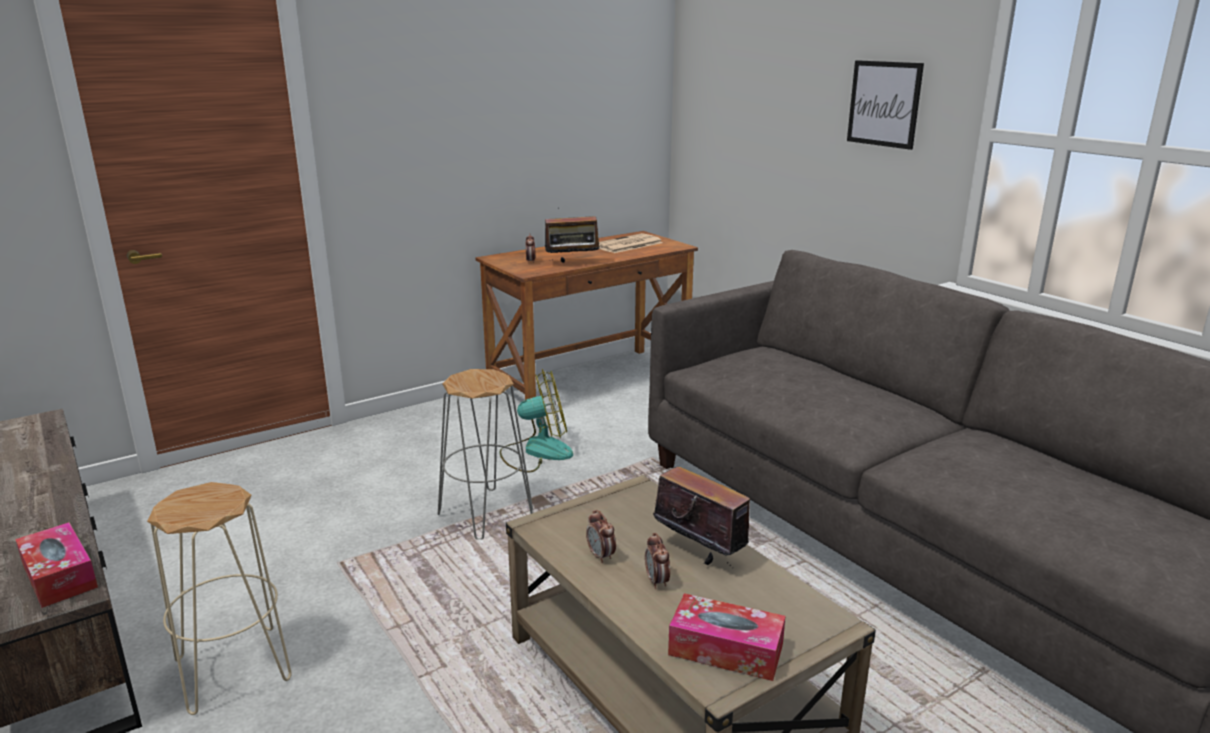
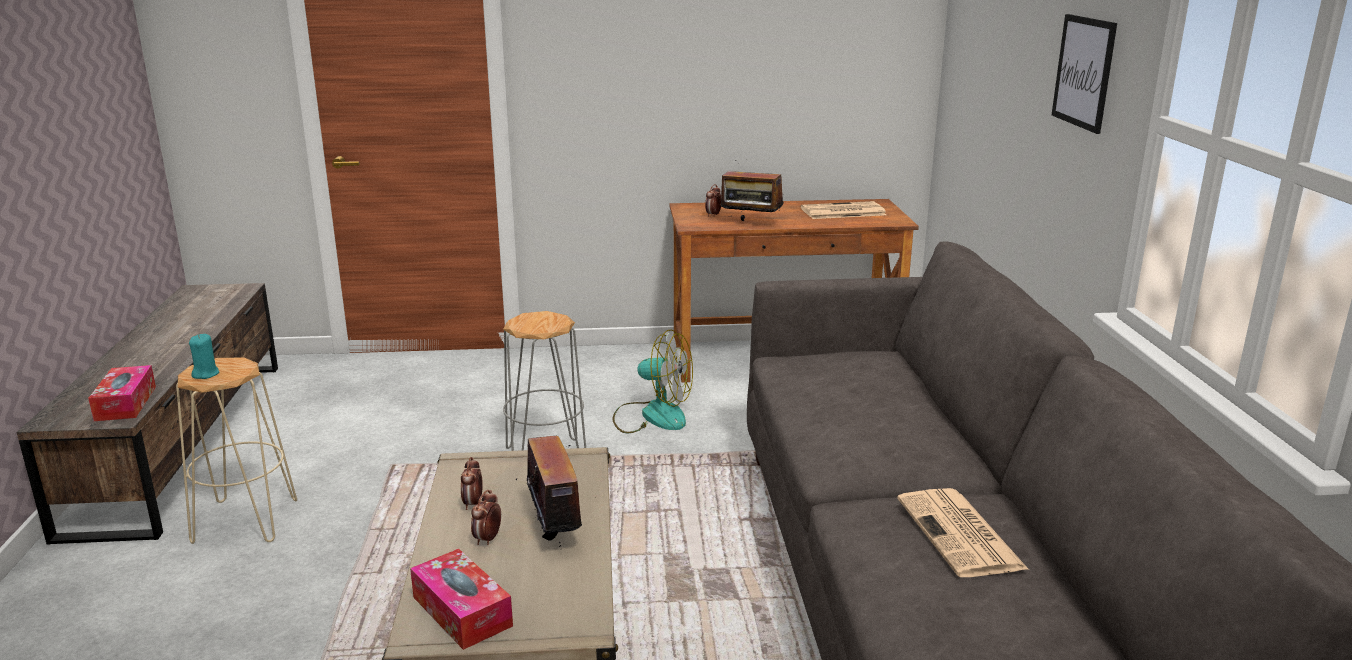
camera: 30 degrees right, 0 degrees up
none -> turquoise candle [189,334,219,379]
none -> newspaper [897,488,1029,577]

